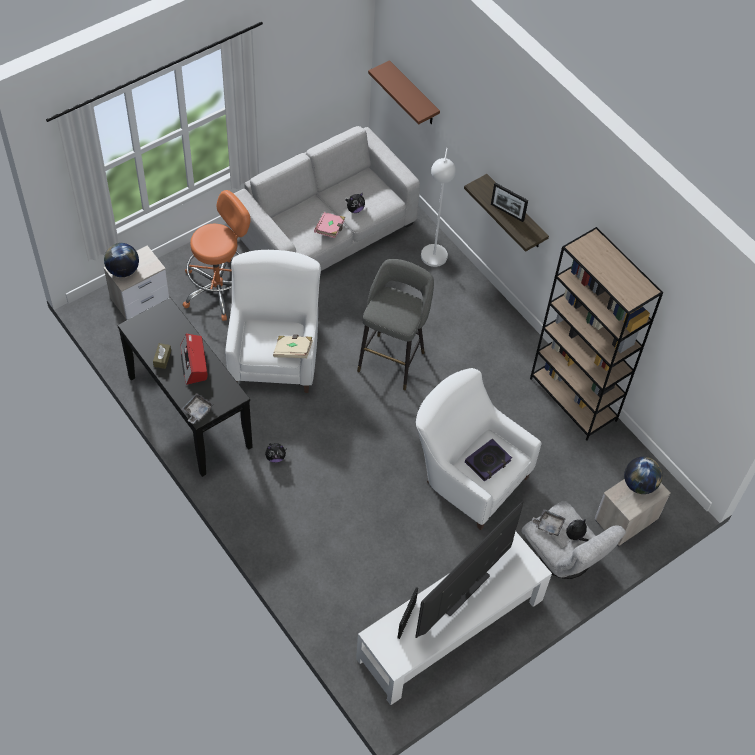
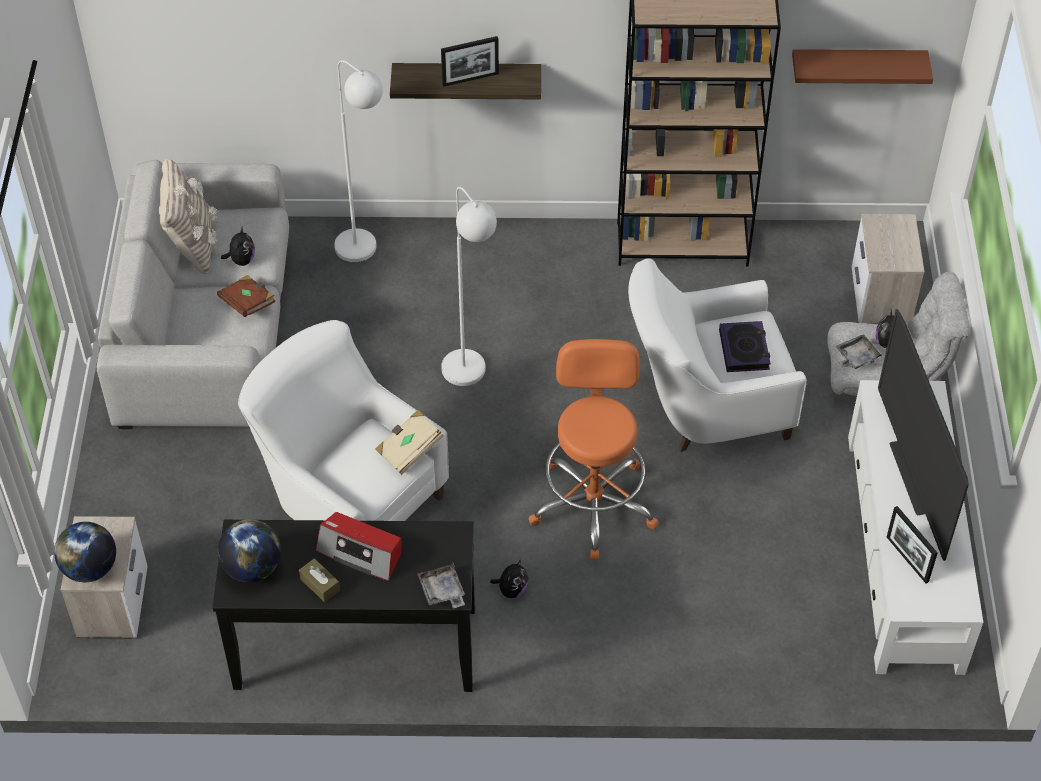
camera: 50 degrees left, 5 degrees down
orange stool [183,190,251,321] -> orange stool moved to [529,339,659,560]
pink book [314,212,345,238] -> brown book [217,275,275,317]
grey stool [357,259,434,390] -> white floor lamp [441,187,497,386]
brown shelf [368,60,440,125] -> brown shelf moved to [792,49,933,84]
globe [624,457,662,494] -> globe moved to [218,519,281,583]
none -> beige pillow [159,159,219,274]

